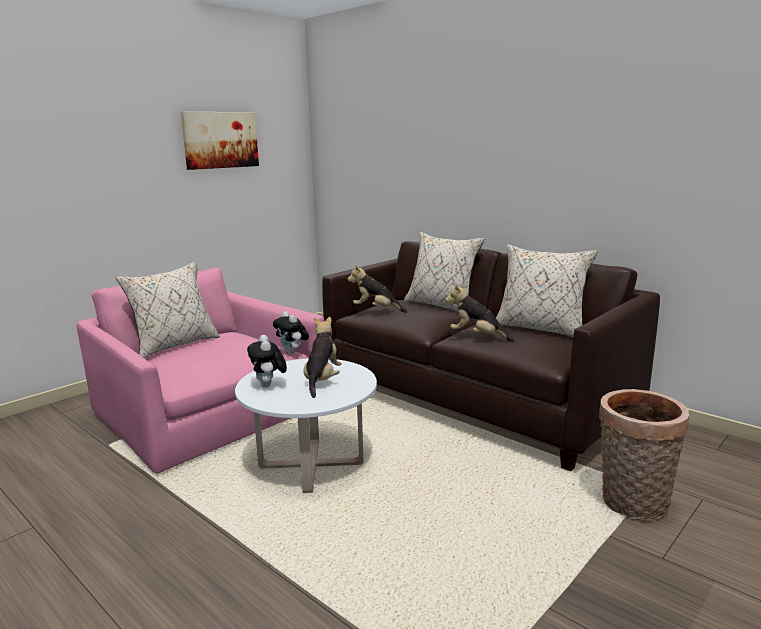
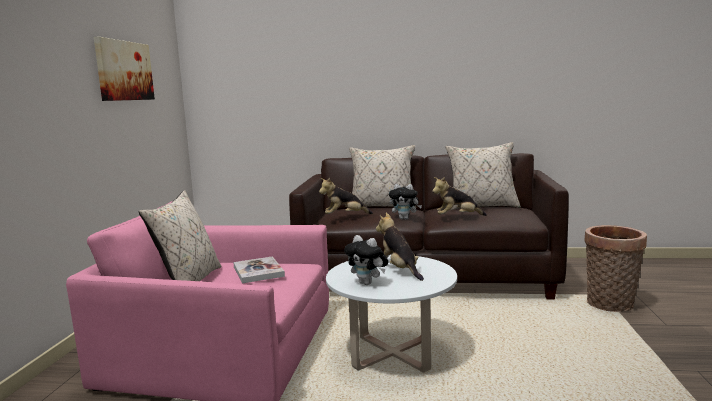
camera: 35 degrees left, 5 degrees down
plush toy [273,311,309,354] -> plush toy moved to [389,184,422,220]
none -> book [233,256,285,283]

